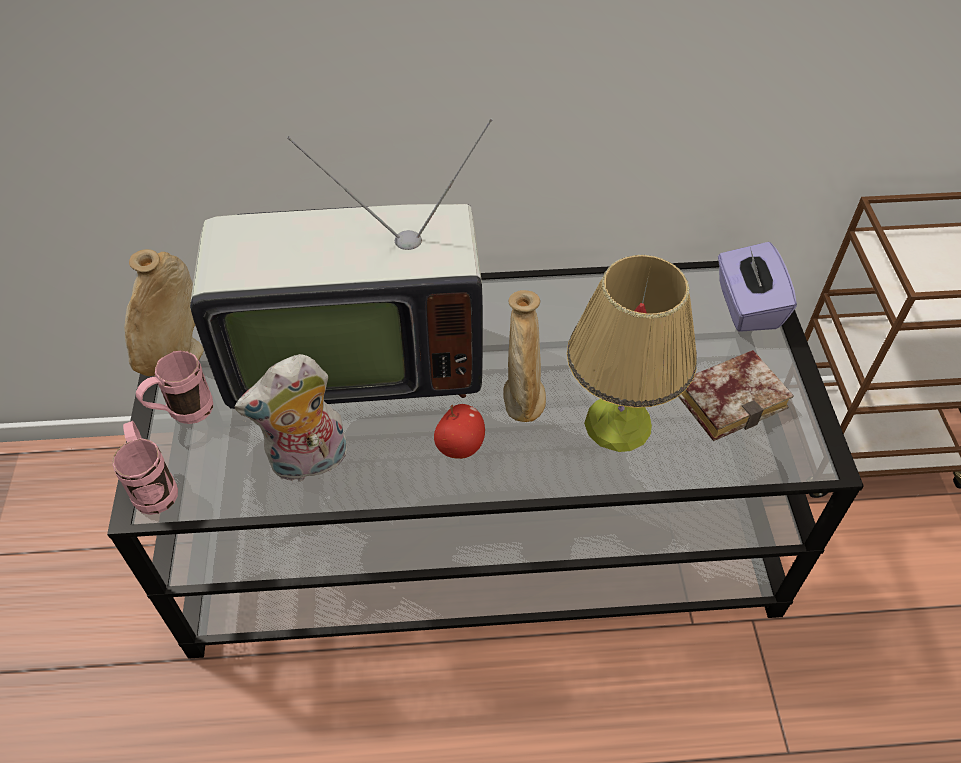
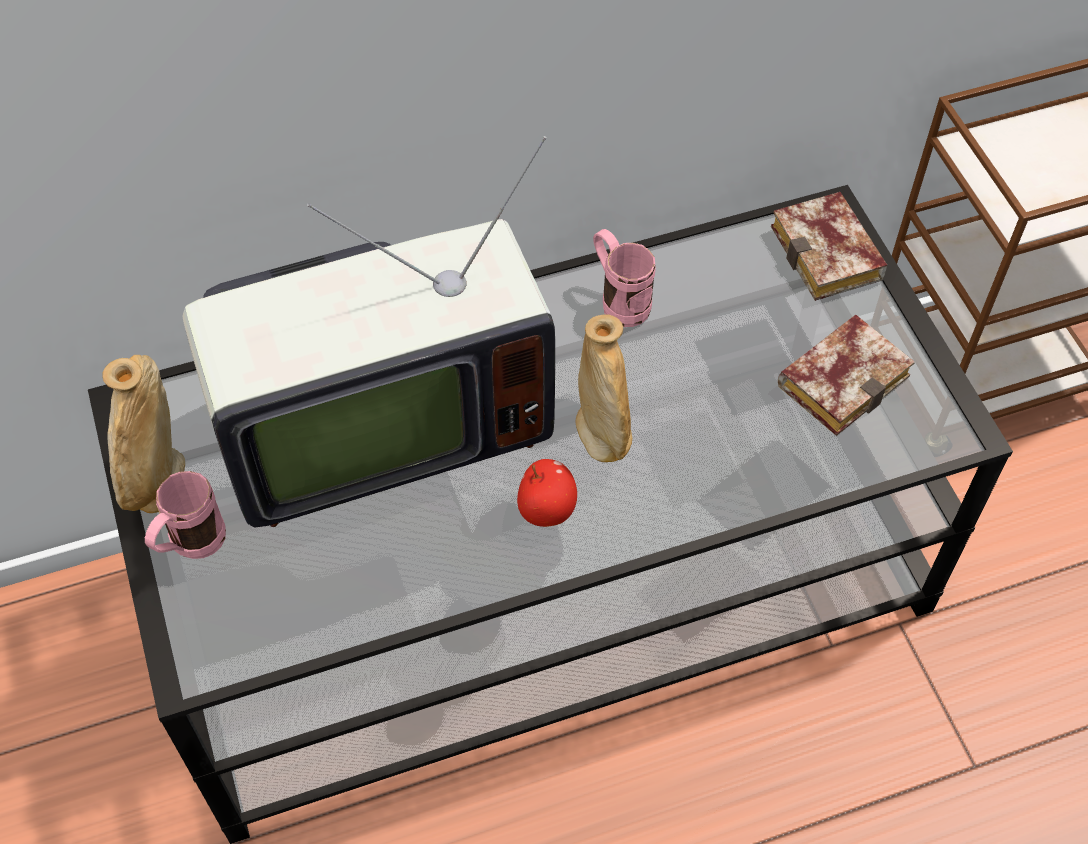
camera: 15 degrees left, 5 degrees up
pink mug [112,421,178,515] -> pink mug moved to [593,229,656,327]
plush toy [235,354,347,483] -> none
table lamp [567,255,697,452] -> none
purple tissue box [718,242,797,332] -> book [771,192,887,301]

